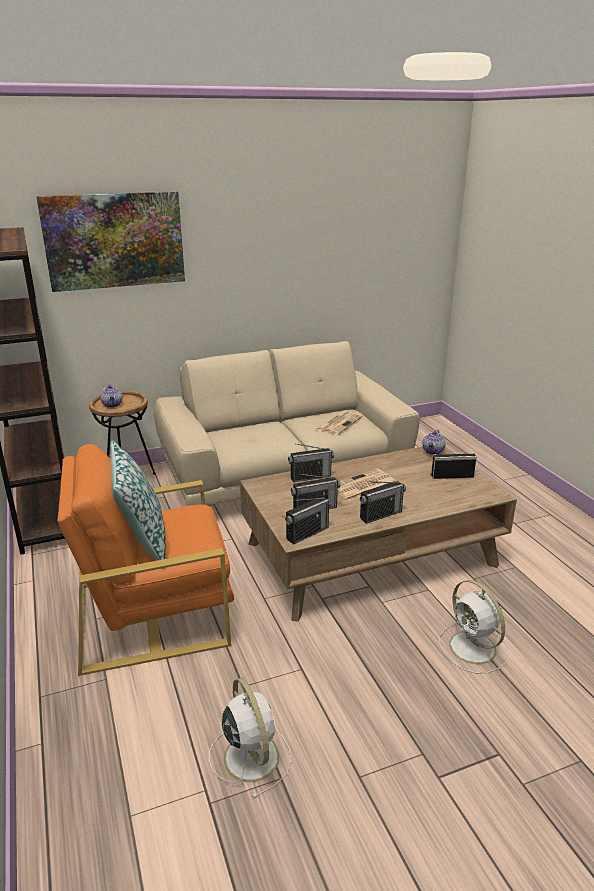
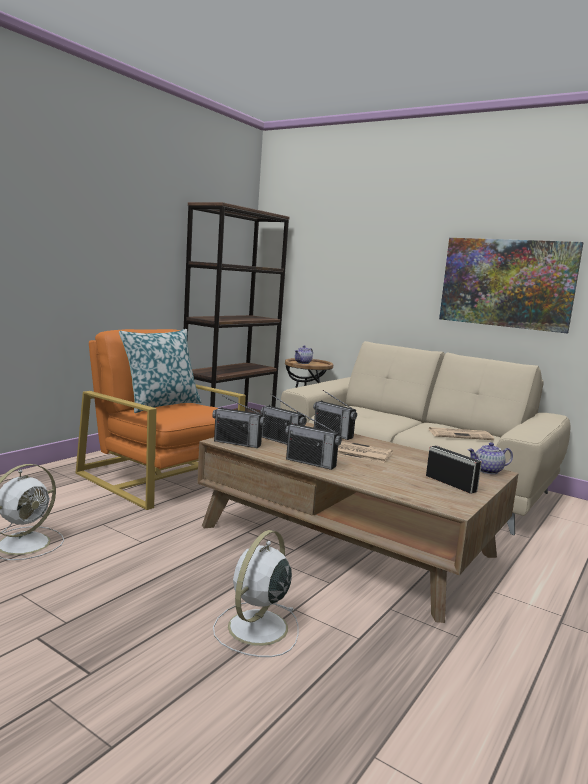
camera: 55 degrees right, 15 degrees down
picture [36,191,185,292] -> picture moved to [439,238,584,333]

